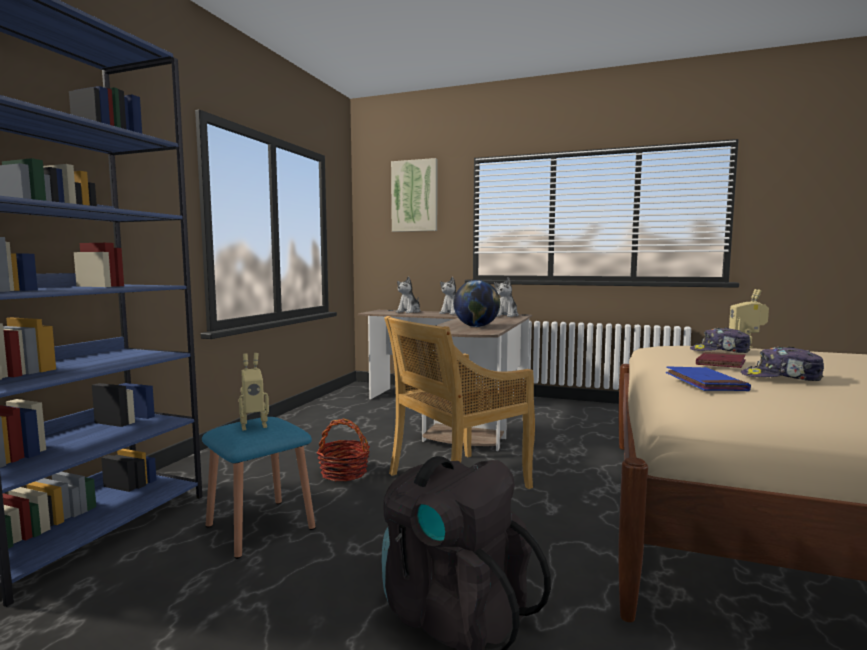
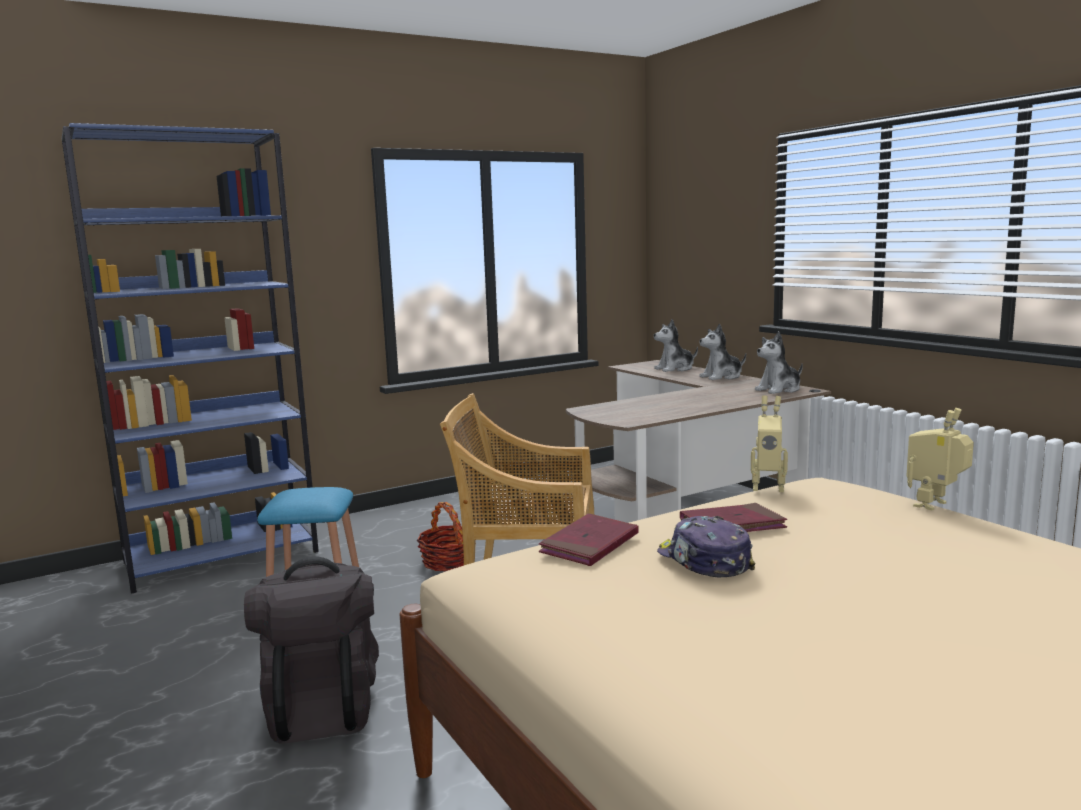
camera: 40 degrees right, 5 degrees up
toy robot [239,353,269,431] -> toy robot moved to [751,396,788,492]
picture [391,158,437,232] -> none
globe [454,280,500,327] -> none
blue book [666,366,751,391] -> red book [539,514,639,566]
cap [690,328,751,353] -> none

